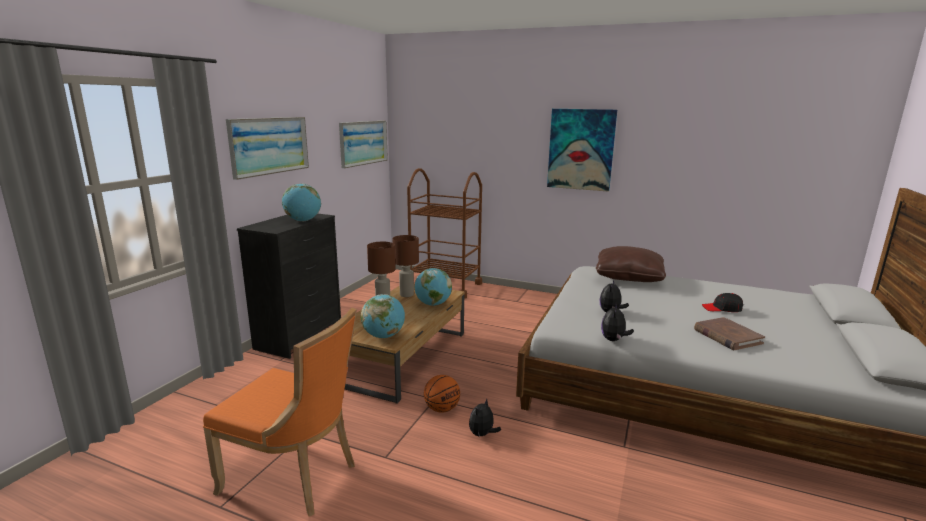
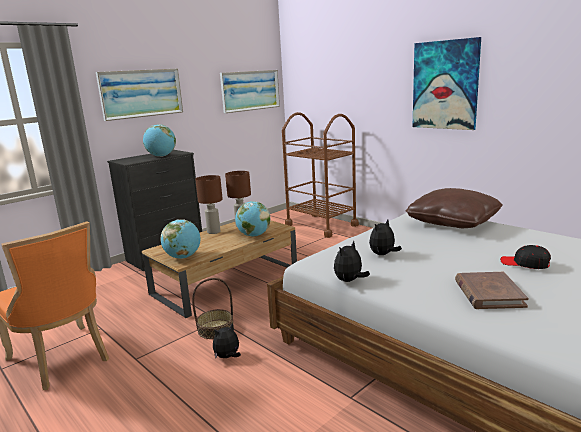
camera: 25 degrees right, 0 degrees up
basketball [424,375,460,413] -> basket [192,278,234,339]

